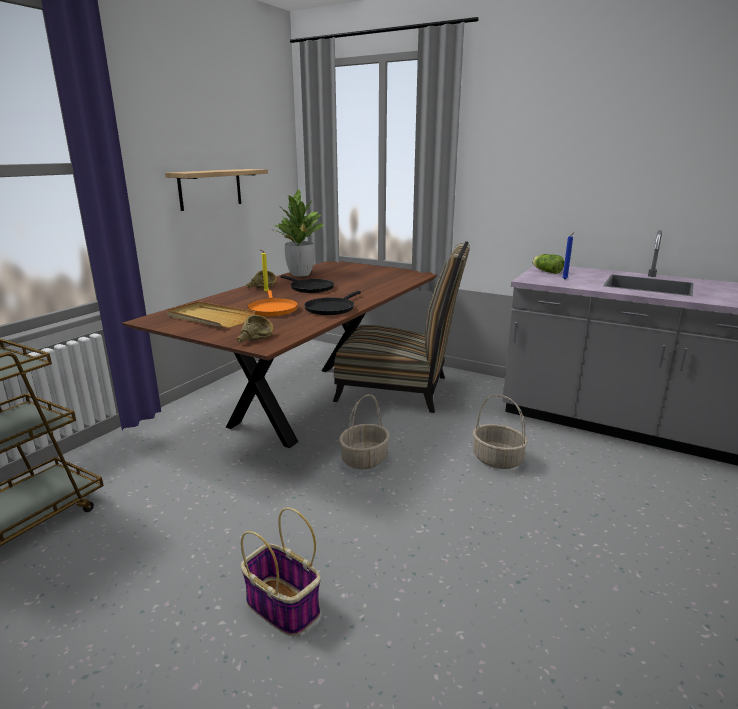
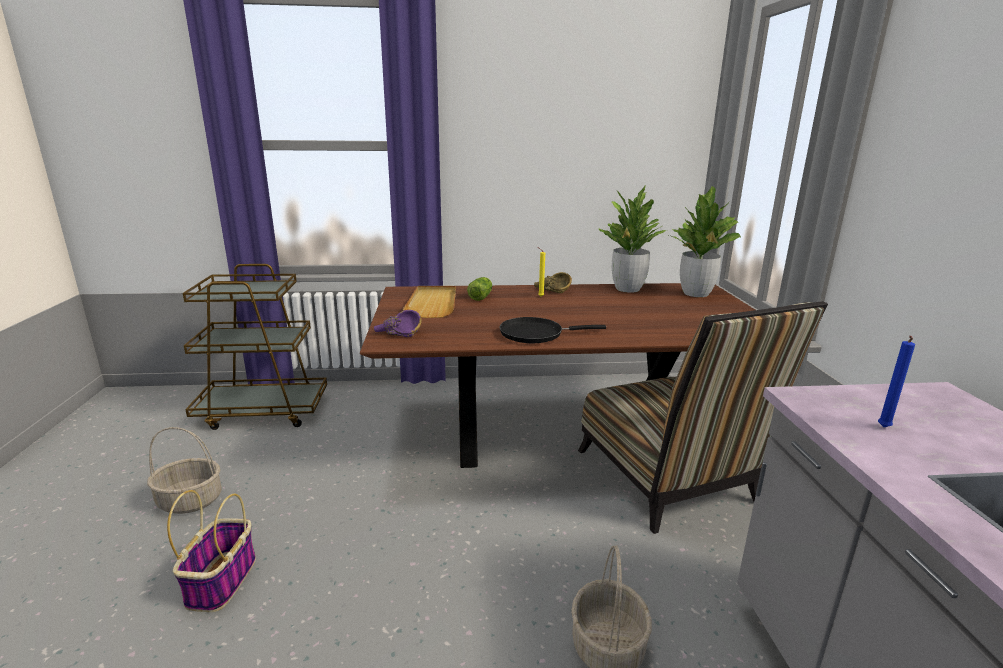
camera: 55 degrees right, 0 degrees up
shelf [165,169,268,211] -> none
brown bowl [237,315,274,342] -> purple bowl [374,310,422,337]
orange frying pan [247,290,298,316] -> none
black frying pan [280,275,334,293] -> none
basket [339,394,390,470] -> basket moved to [147,427,222,514]
lettuce [532,254,564,274] -> lettuce moved to [467,277,492,301]
none -> potted plant [669,186,741,297]

